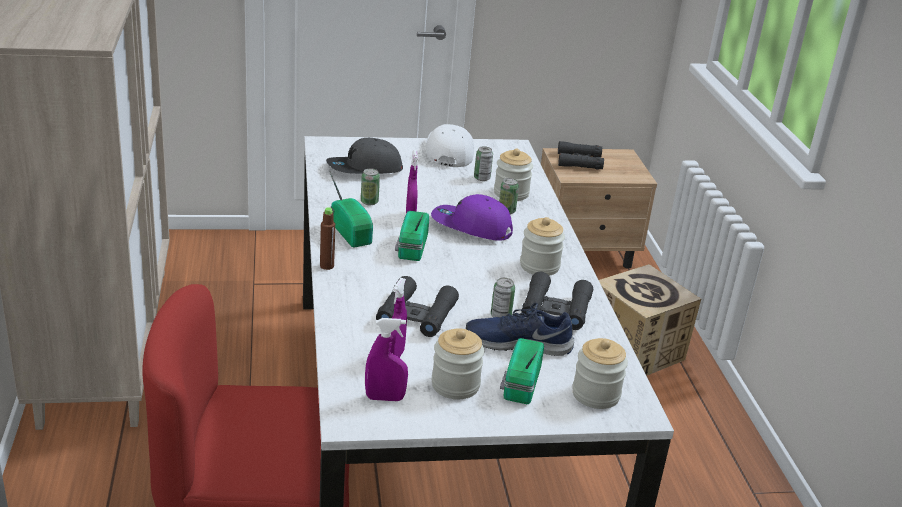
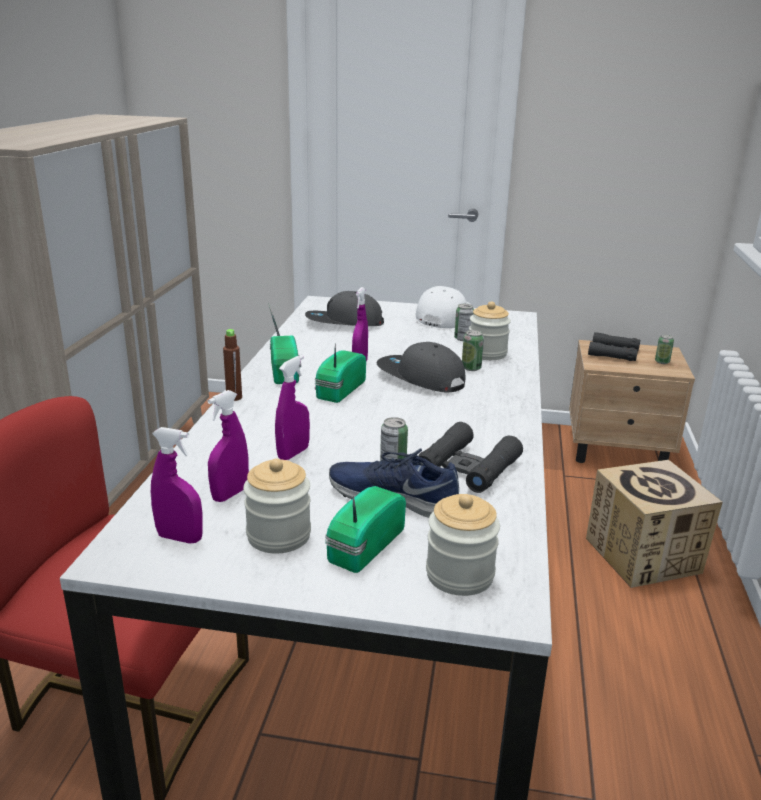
camera: 20 degrees right, 5 degrees down
can [361,168,380,205] -> can moved to [655,334,674,364]
black binoculars [376,276,459,337] -> purple spray bottle [275,355,310,460]
purple cap [431,194,513,241] -> grey cap [377,342,465,392]
jar [520,217,565,276] -> none

